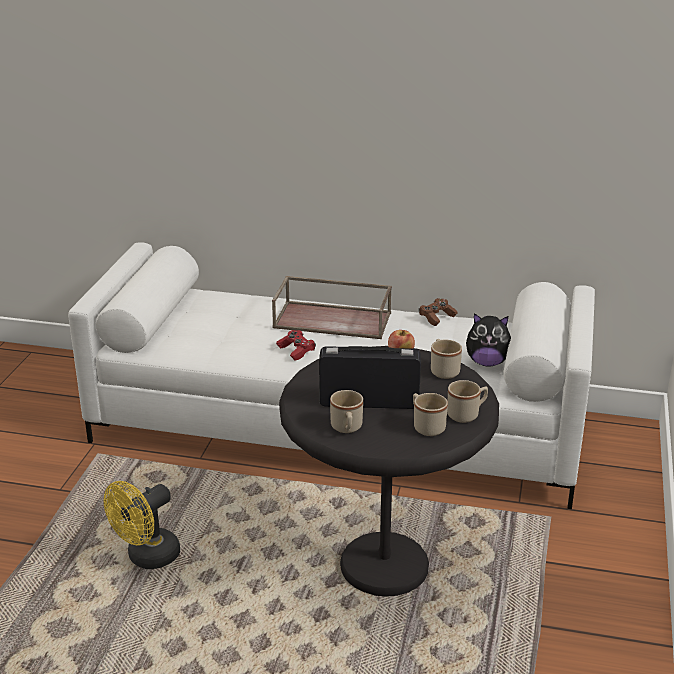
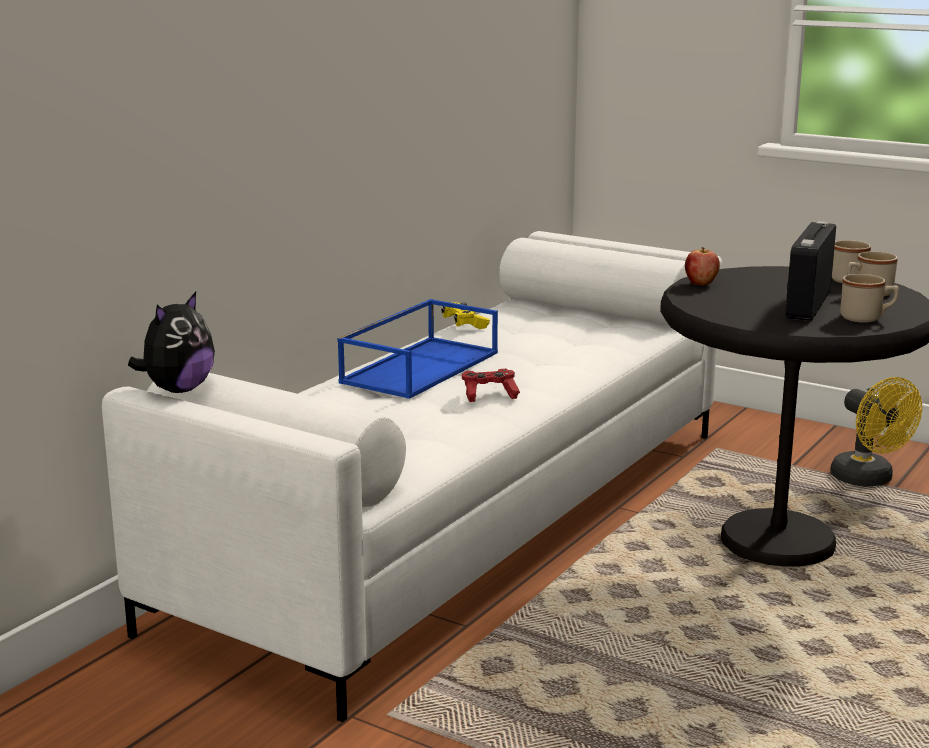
camera: 70 degrees left, 10 degrees down
yellow fan [104,481,180,569] -> yellow fan moved to [830,377,922,487]
brown tray [272,276,392,339] -> blue tray [337,299,498,399]
brown game controller [419,298,458,326] -> yellow game controller [441,302,490,329]
beige mug [431,339,462,379] -> none
plush toy [466,313,511,367] -> plush toy moved to [128,292,215,393]

